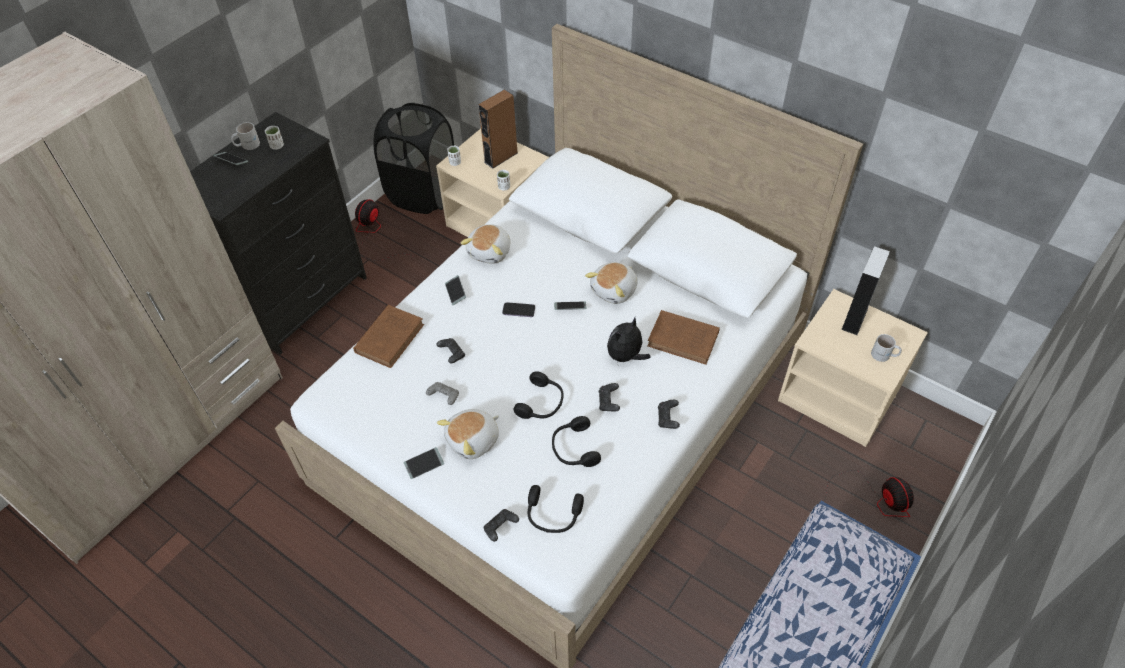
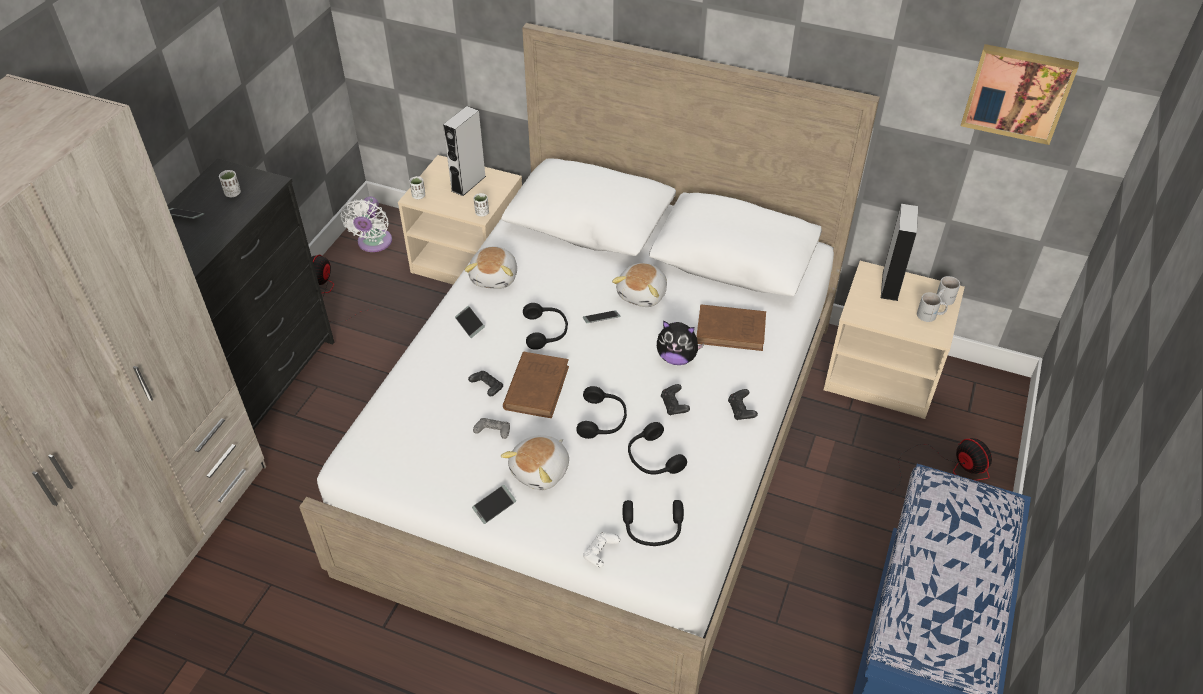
camera: 15 degrees left, 5 degrees down
white mug [231,122,260,150] -> white mug moved to [937,276,960,305]
brown book [353,305,424,368] -> brown book moved to [503,352,569,418]
black laundry basket [374,103,454,214] -> white fan [341,197,392,252]
brown speaker [478,89,518,169] -> grey speaker [443,106,486,196]
black game controller [484,509,519,542] -> white game controller [583,532,620,568]
phone [502,302,535,317] -> black headphones [523,303,568,350]
plush toy [607,317,651,362] -> plush toy turned 105 degrees counterclockwise [657,321,704,365]
none -> picture [961,44,1079,145]

